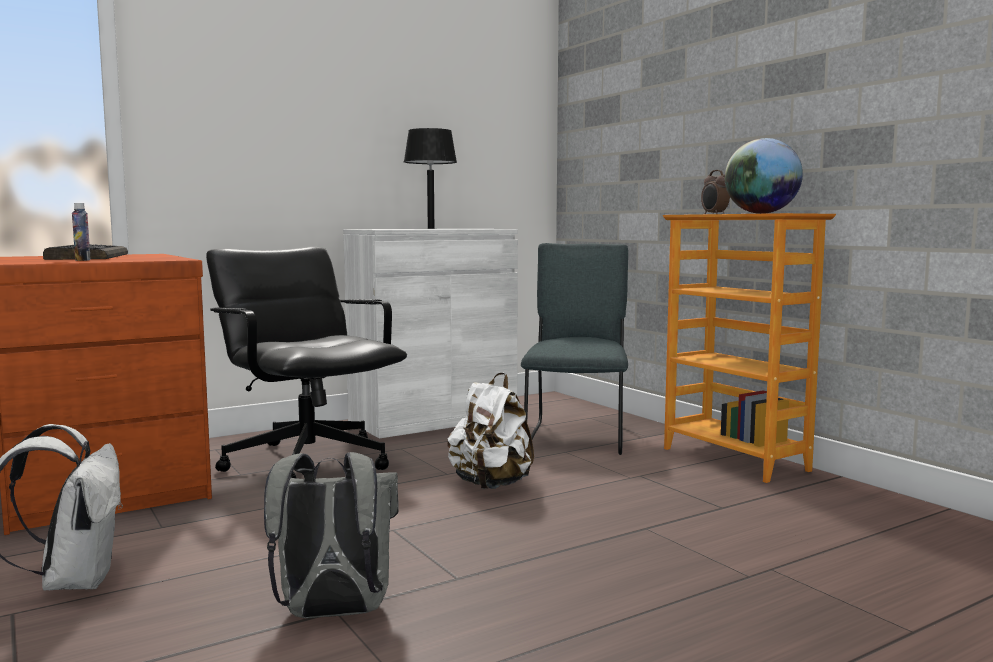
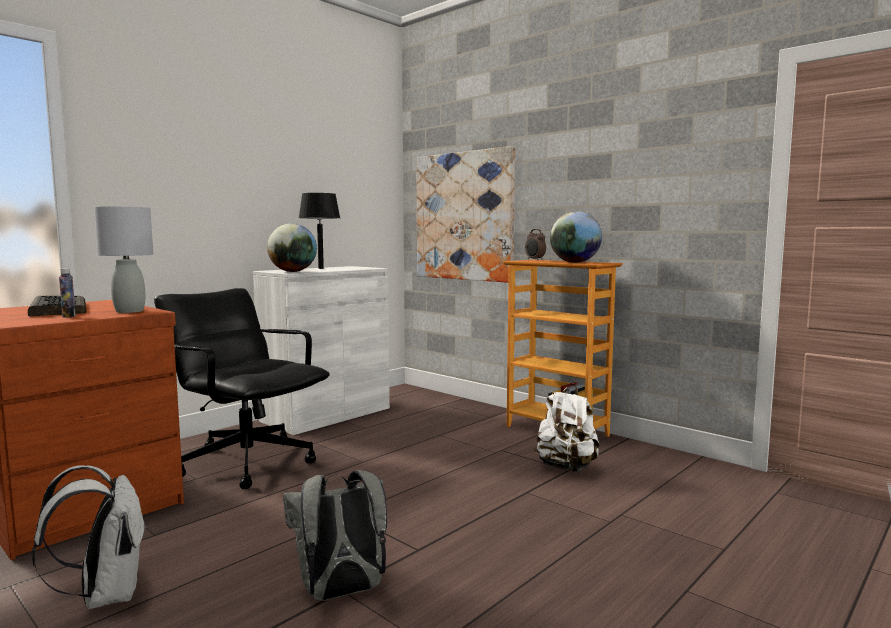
camera: 15 degrees left, 0 degrees up
white backpack [447,372,534,489] -> white backpack moved to [534,384,600,472]
grey chair [521,243,628,455] -> none
none -> grey table lamp [94,206,153,313]
none -> globe [267,223,317,272]
none -> picture [416,146,515,283]

